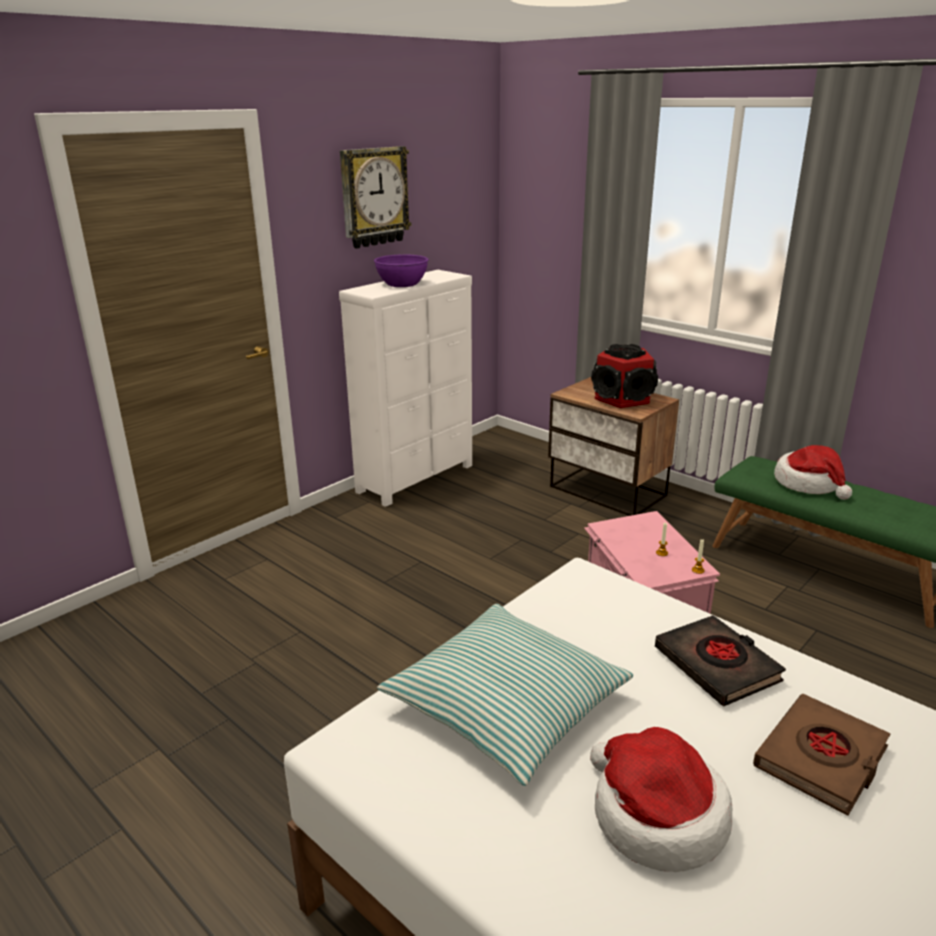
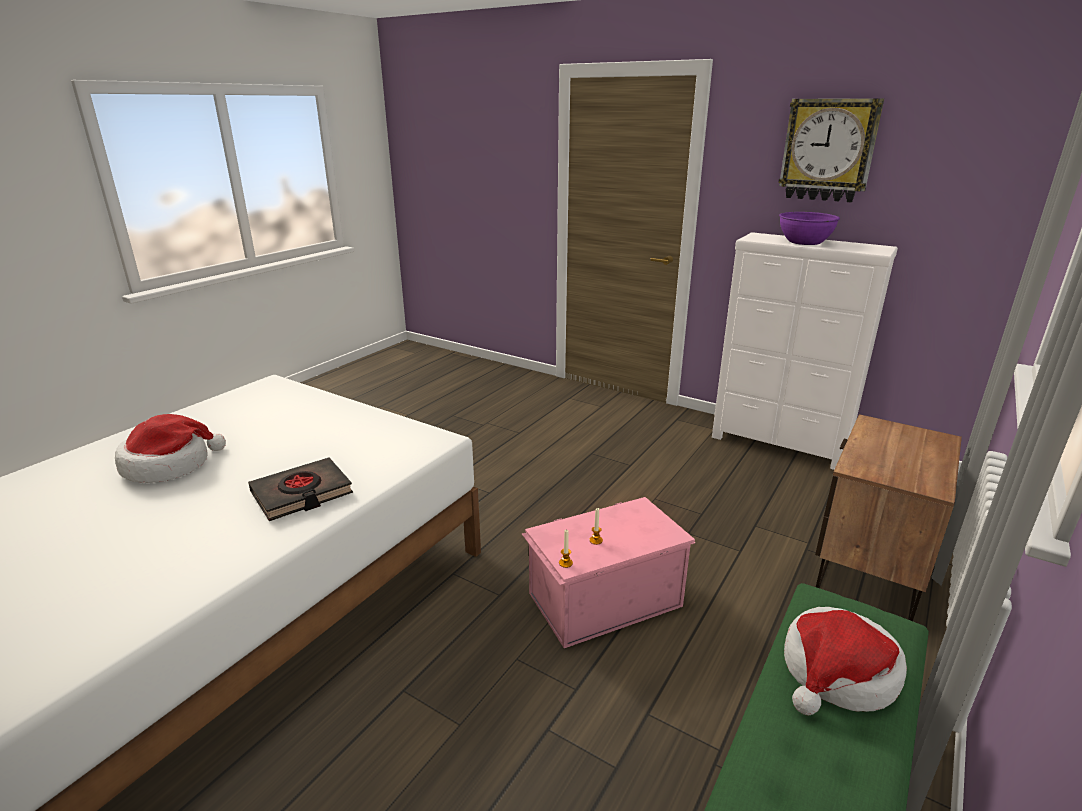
camera: 80 degrees right, 0 degrees up
pillow [377,604,633,786] -> none
speaker [591,344,658,408] -> none
brown book [753,693,891,816] -> none

